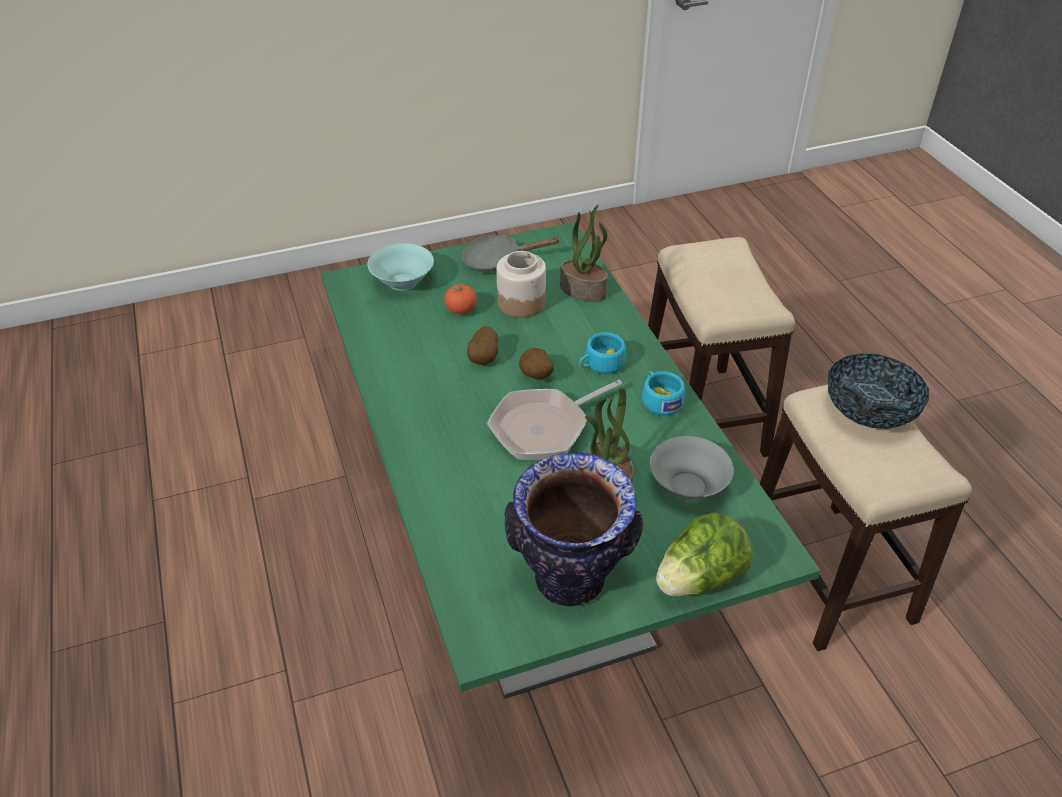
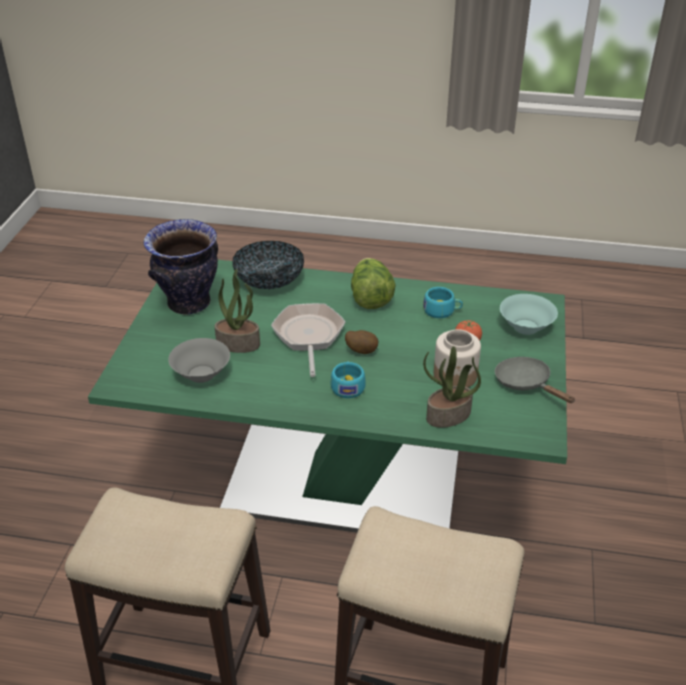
camera: 120 degrees right, 5 degrees down
grey frying pan [462,235,559,272] -> grey frying pan turned 60 degrees counterclockwise [495,357,575,403]
potato [467,326,498,365] -> none
turquoise cup [642,371,685,416] -> turquoise cup moved to [423,287,463,318]
lettuce [656,512,753,597] -> lettuce moved to [351,258,396,309]
bowl [828,354,929,429] -> bowl moved to [232,241,304,289]

